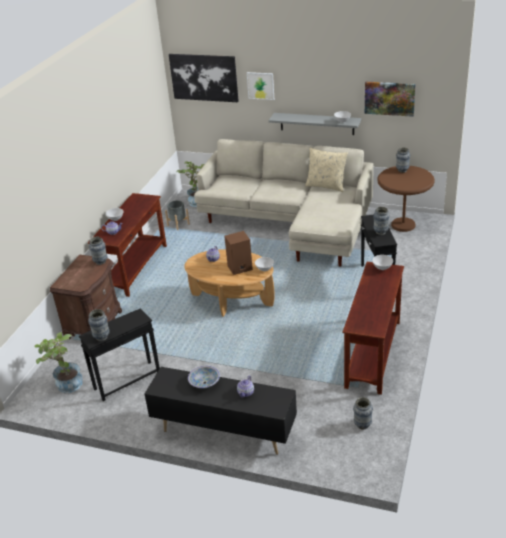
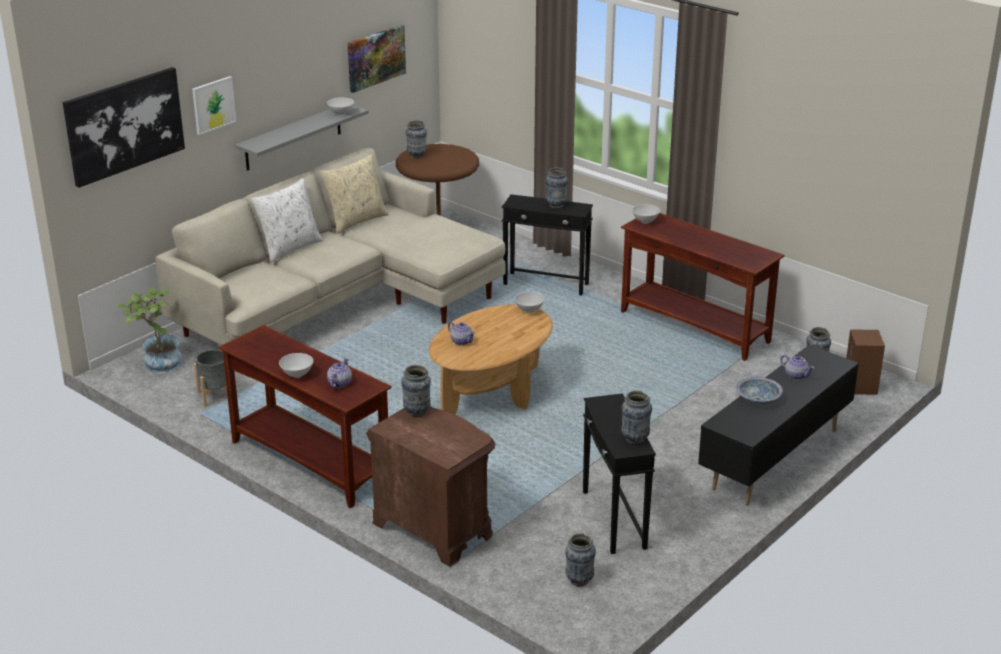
camera: 70 degrees left, 5 degrees down
potted plant [34,332,83,393] -> vase [565,533,596,586]
brown speaker [224,231,253,275] -> brown speaker moved to [846,329,885,395]
none -> white pillow [251,178,323,262]

